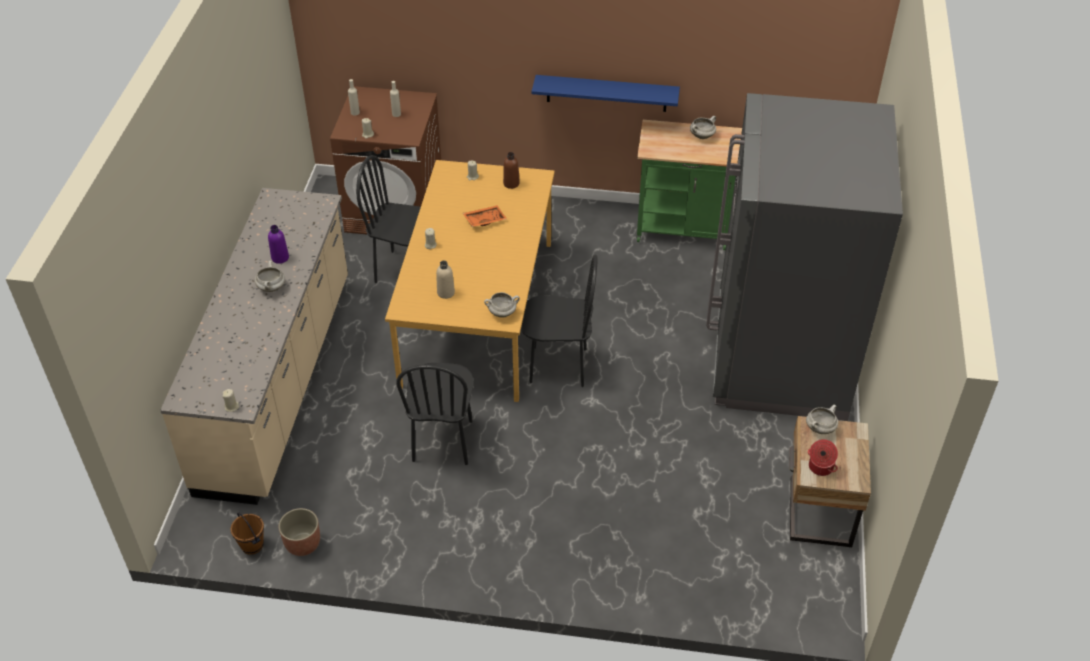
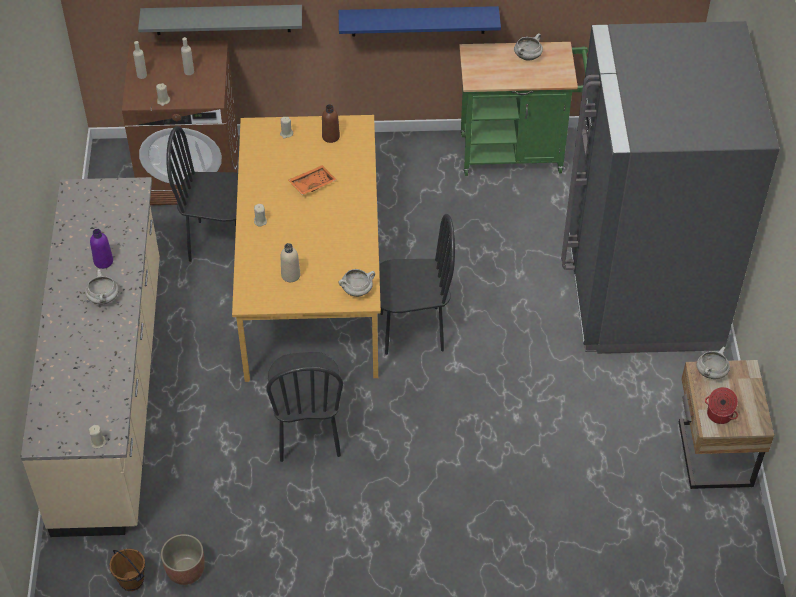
camera: 10 degrees left, 5 degrees up
none -> grey shelf [138,5,302,35]

